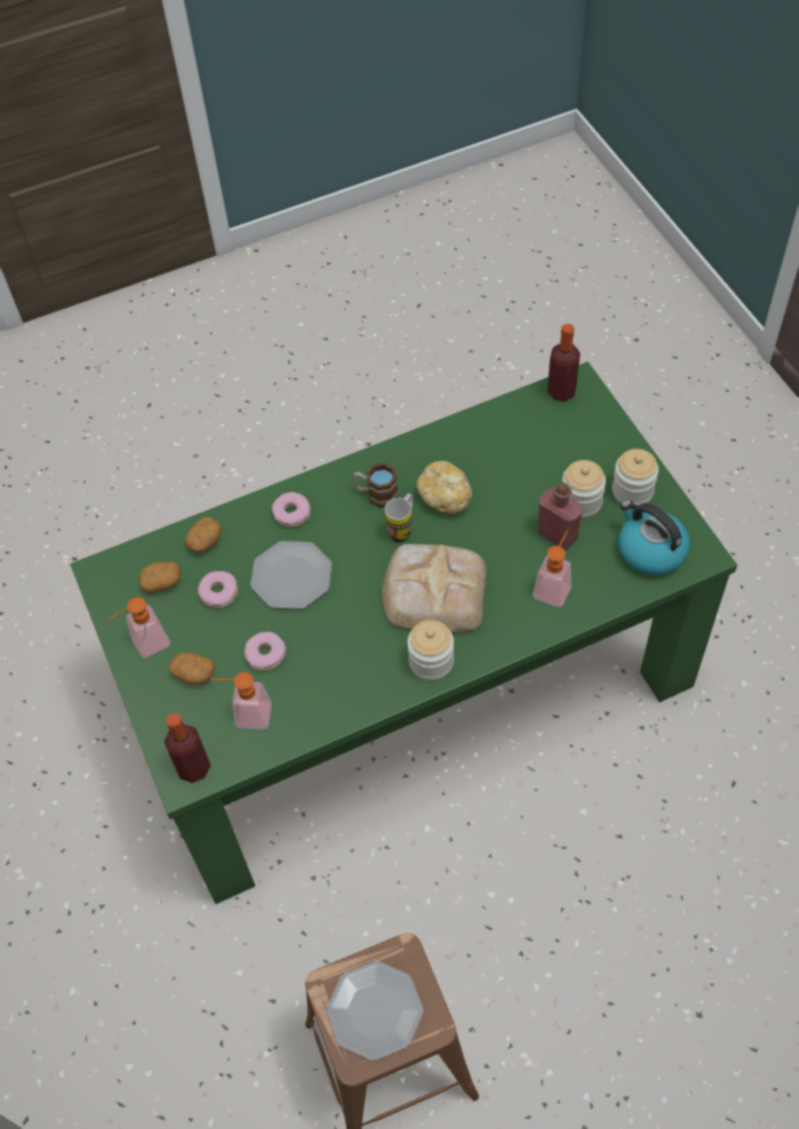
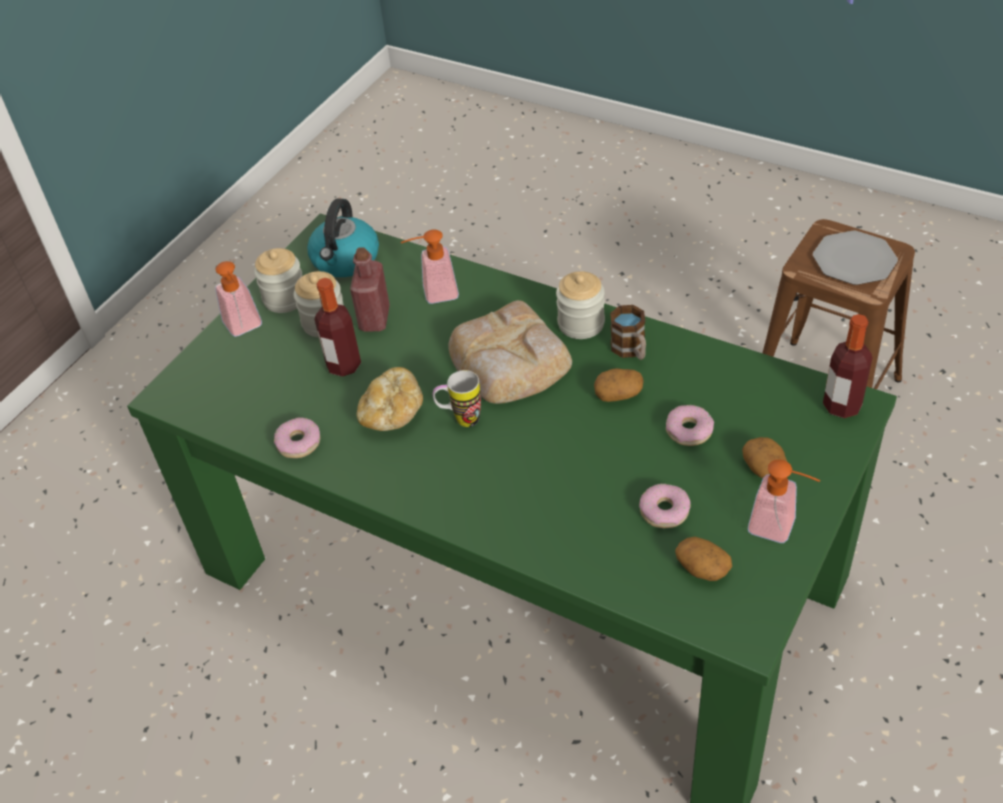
camera: 125 degrees left, 10 degrees down
potato [185,517,222,552] -> potato moved to [594,368,644,402]
soap dispenser [211,672,272,729] -> soap dispenser moved to [215,261,262,337]
plate [250,541,332,609] -> none
donut [272,492,311,527] -> donut moved to [274,417,320,458]
mug [353,463,398,508] -> mug moved to [610,305,646,360]
bottle [547,324,580,402] -> bottle moved to [314,278,361,377]

